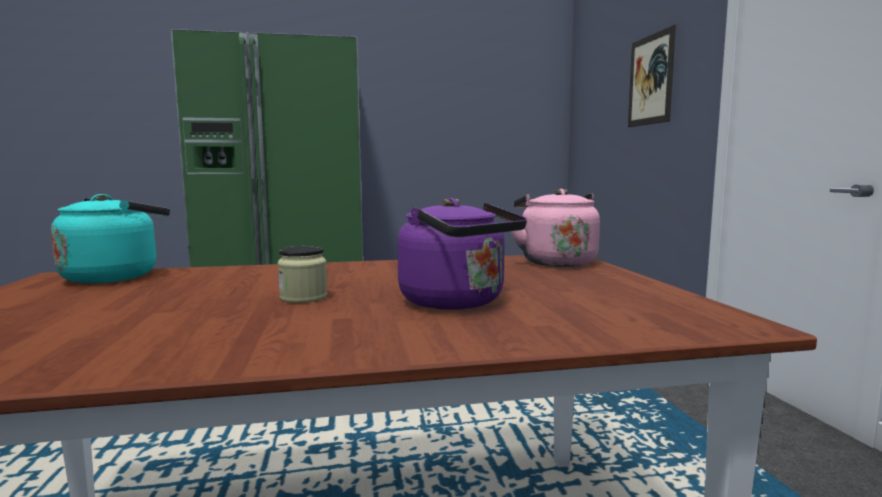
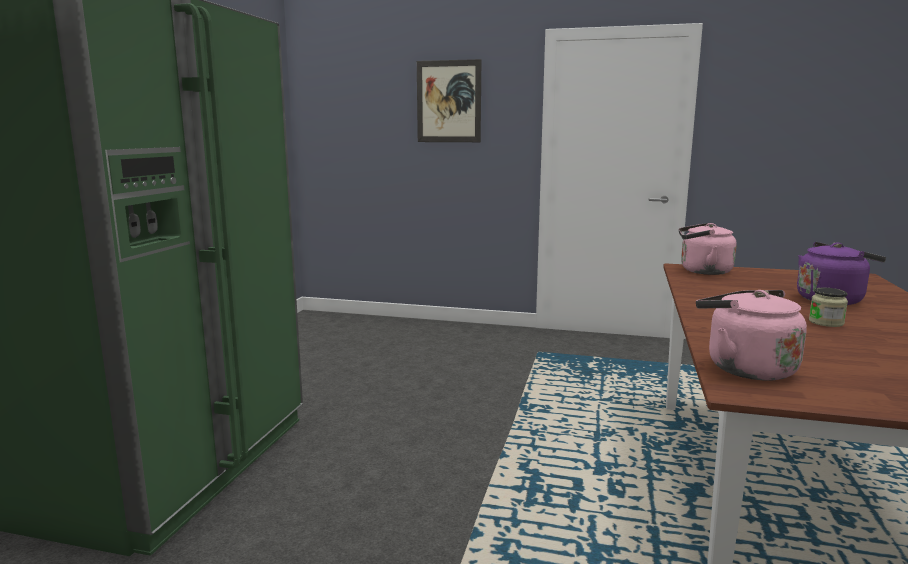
camera: 65 degrees left, 5 degrees up
turquoise kettle [51,194,170,284] -> pink kettle [696,290,807,380]

